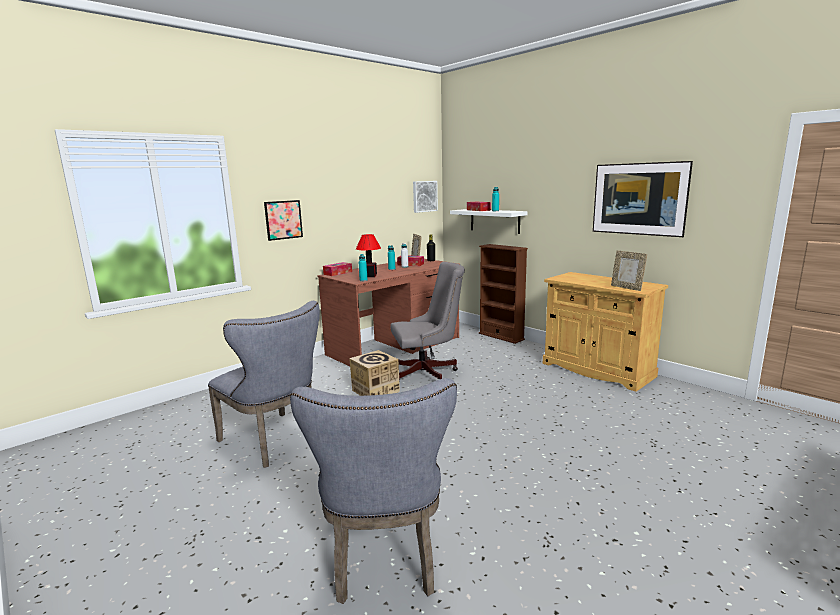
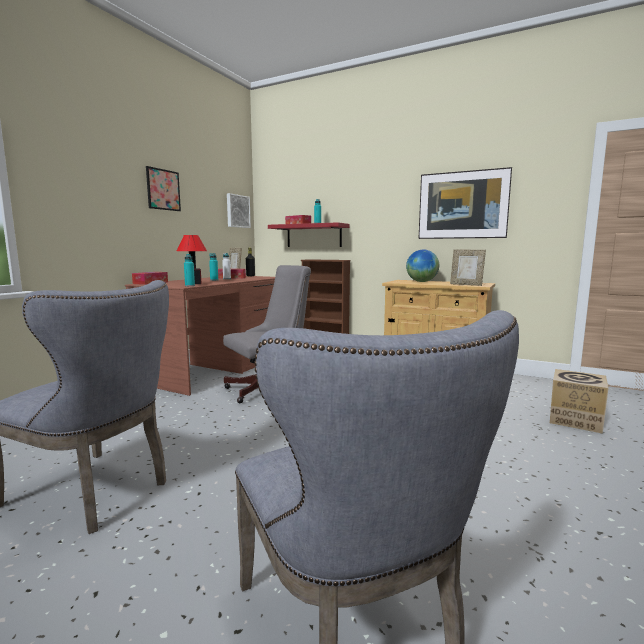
camera: 20 degrees left, 5 degrees down
picture [264,200,303,241] -> picture moved to [146,166,181,211]
cardboard box [349,350,400,396] -> cardboard box moved to [550,369,608,434]
white shelf [450,209,528,234] -> red shelf [268,222,350,247]
none -> globe [406,249,439,282]

